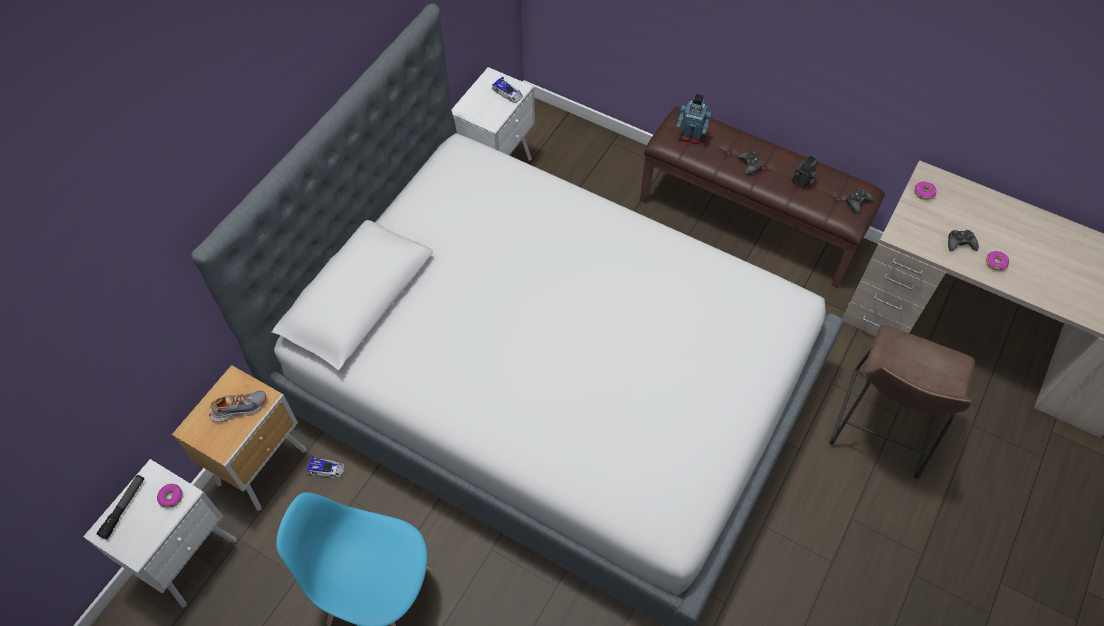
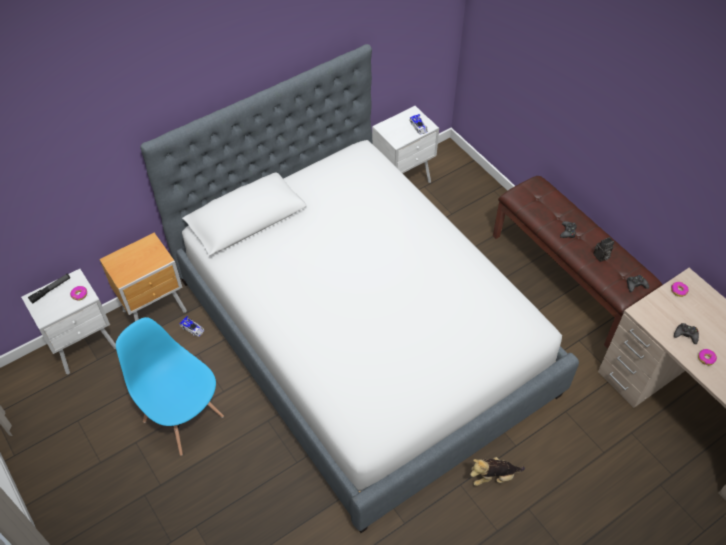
camera: 25 degrees right, 5 degrees down
shoe [209,391,267,422] -> none
toy robot [676,94,711,144] -> none
brown stool [829,325,975,479] -> none
none -> plush toy [470,457,525,486]

